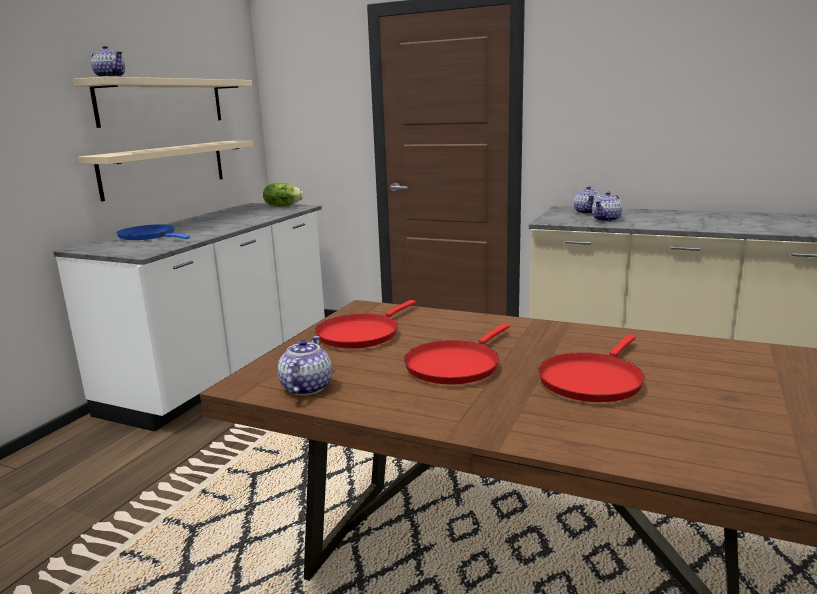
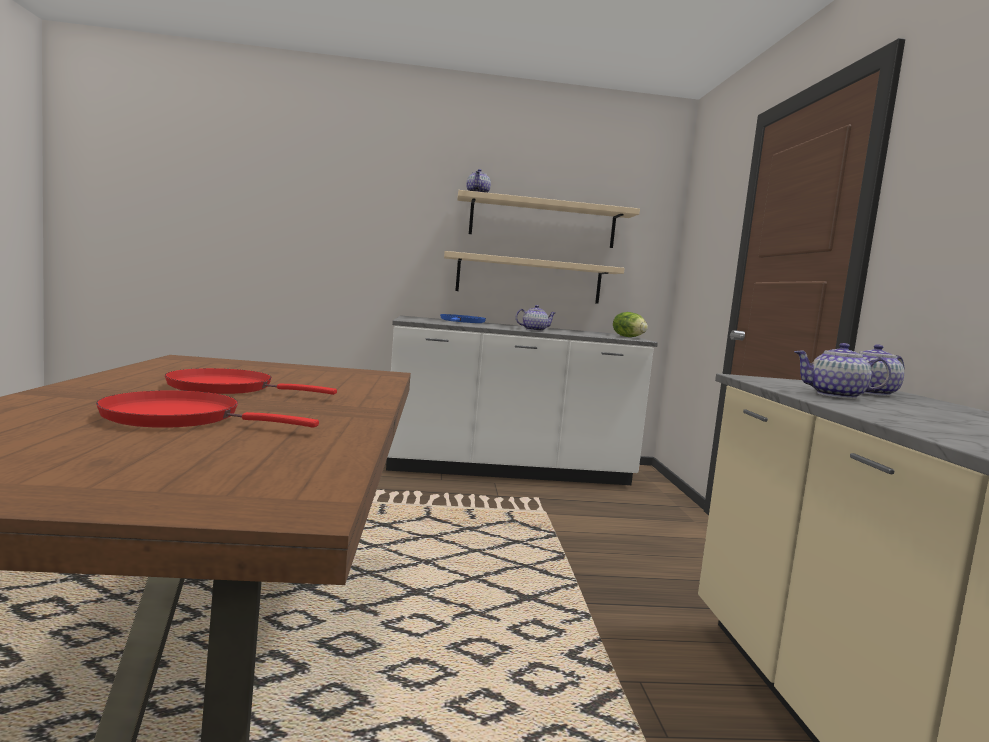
camera: 60 degrees right, 10 degrees down
teapot [278,336,332,395] -> teapot moved to [516,305,555,331]
red frying pan [315,300,416,349] -> none

